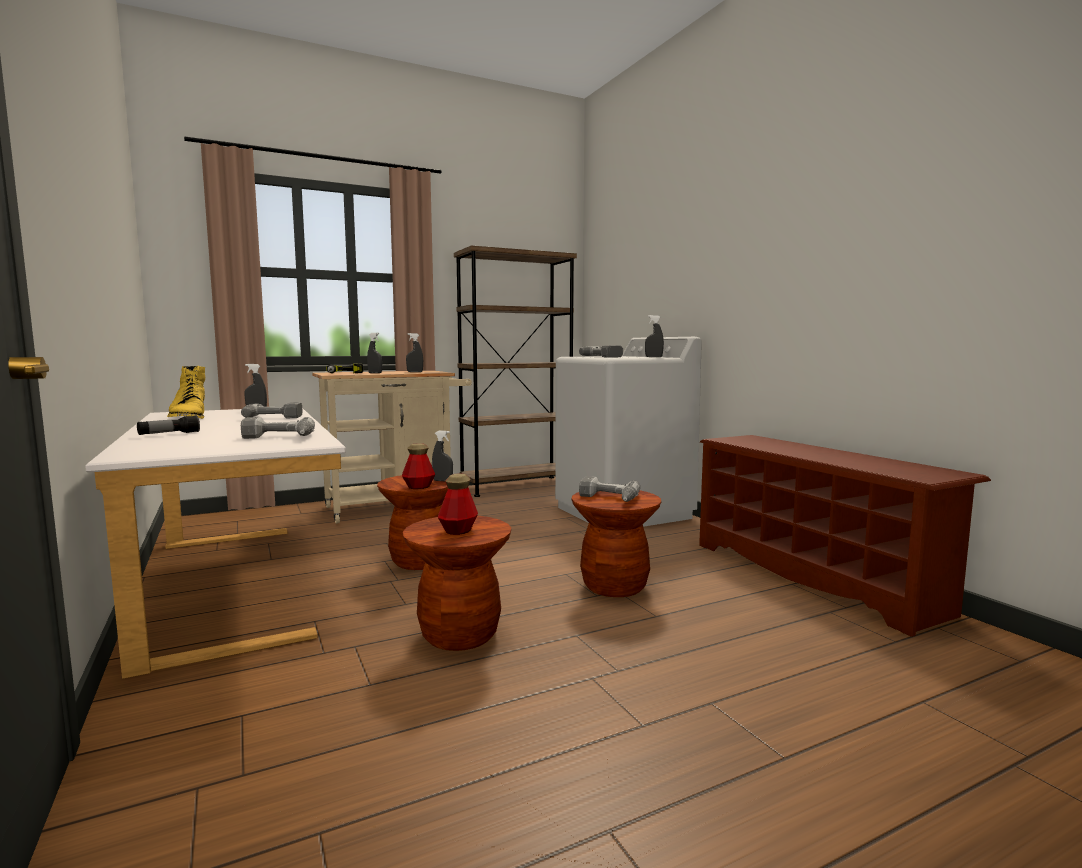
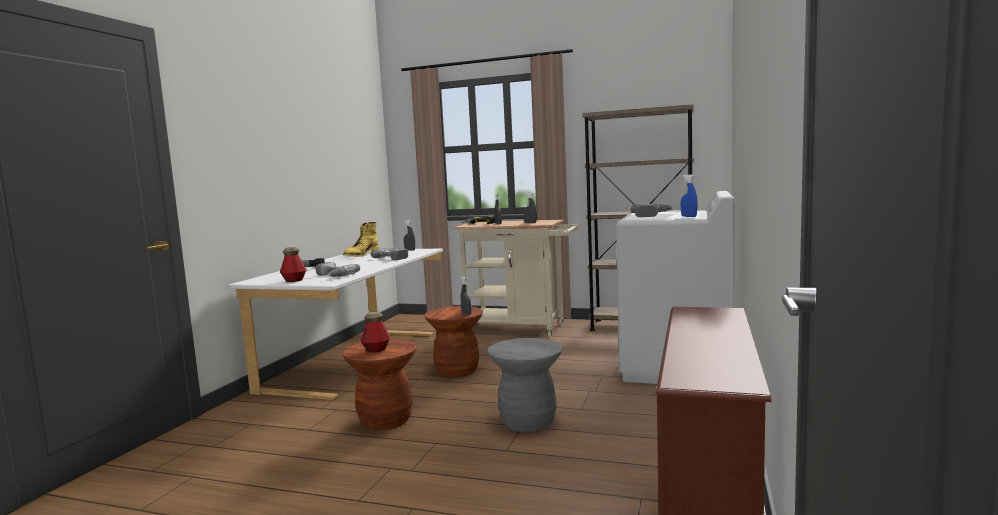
camera: 45 degrees right, 0 degrees up
bottle [402,443,435,489] -> bottle moved to [280,247,307,282]
brown stool [572,490,661,597] -> grey stool [487,338,563,432]
power drill [579,476,640,502] -> none
grey spray bottle [645,315,664,357] -> blue spray bottle [681,174,698,217]

